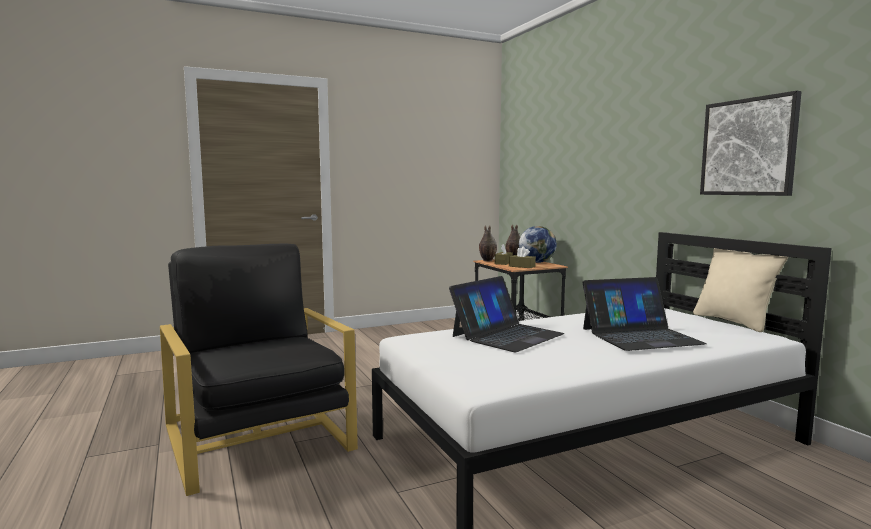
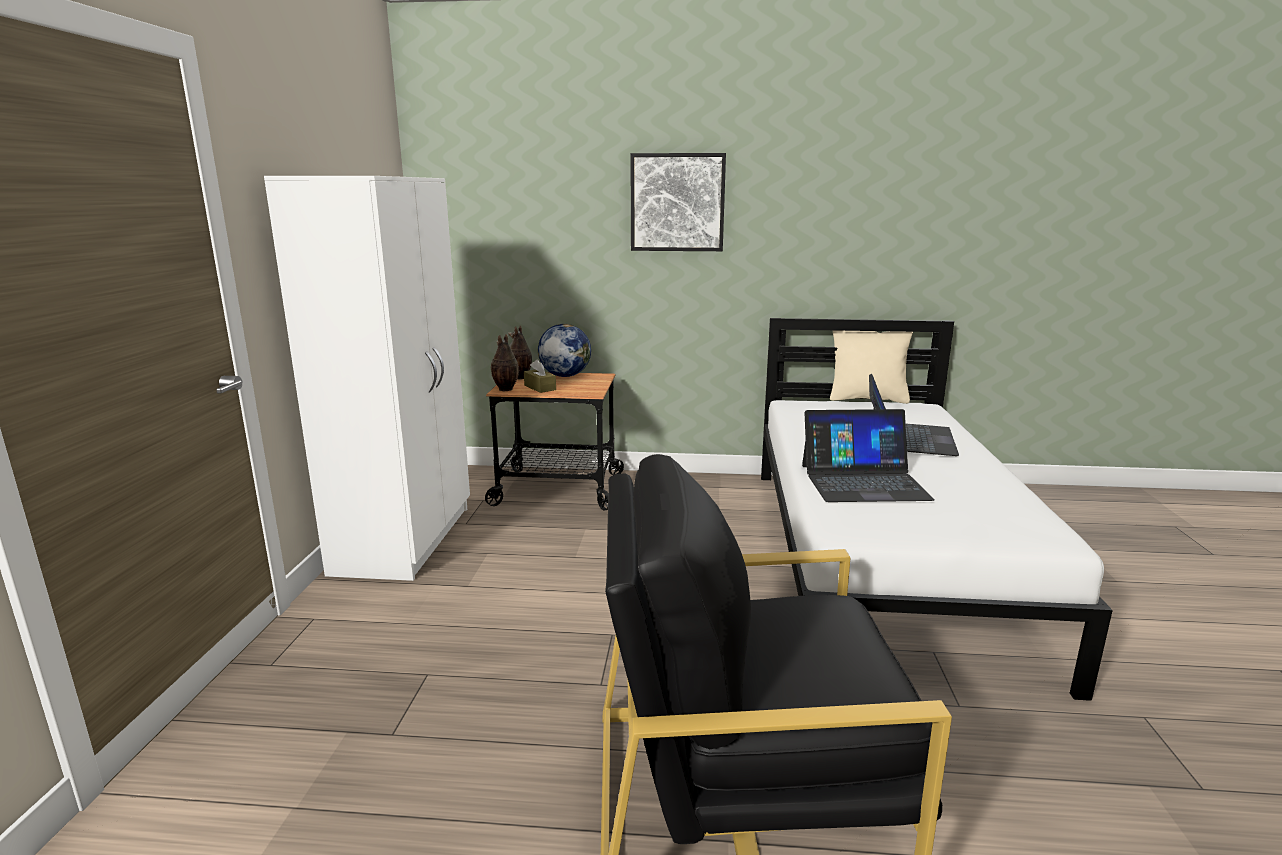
camera: 60 degrees left, 10 degrees up
laptop [449,276,565,352] -> laptop turned 105 degrees clockwise [802,409,935,502]
brown tissue box [509,247,536,268] -> none
picture [700,91,802,196] -> picture moved to [630,153,726,251]
none -> white wardrobe [264,176,470,581]

